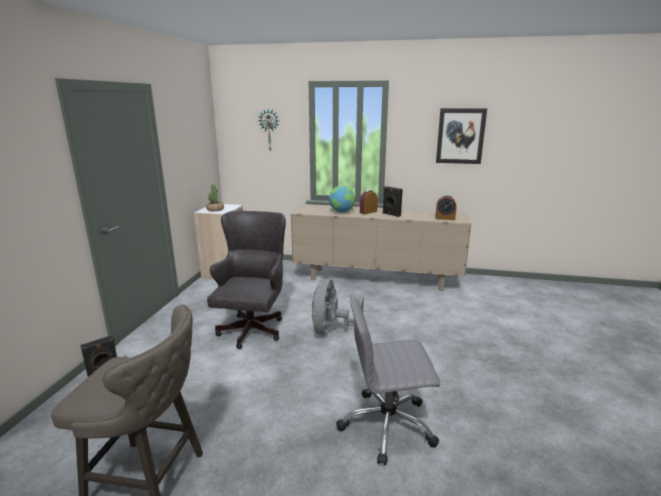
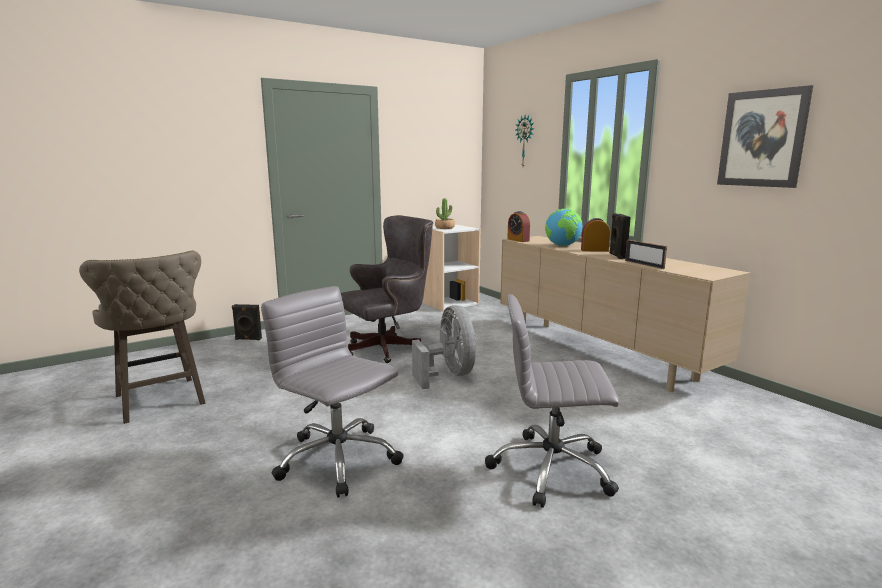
camera: 45 degrees right, 5 degrees down
grey fan [312,279,364,335] -> grey fan turned 105 degrees clockwise [412,305,476,390]
alarm clock [436,195,457,220] -> alarm clock moved to [507,211,530,242]
none -> grey office chair [485,294,619,508]
none -> picture frame [625,240,667,269]

